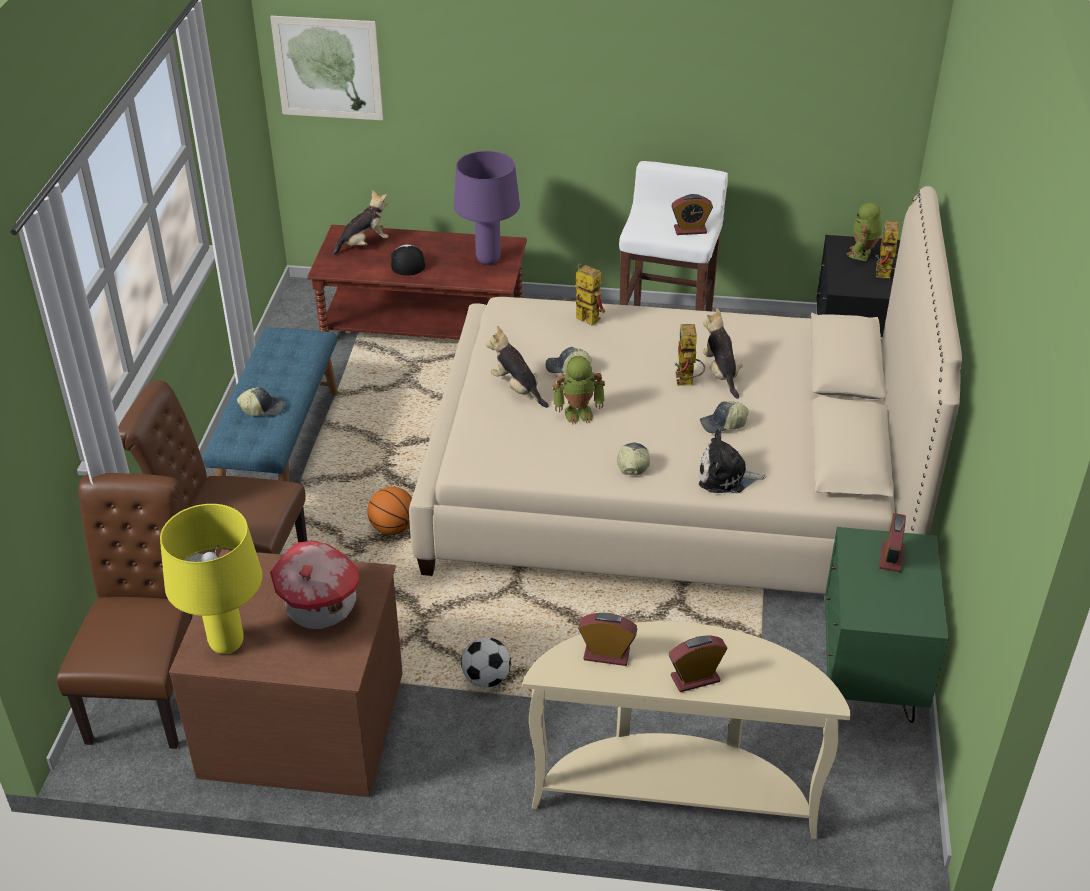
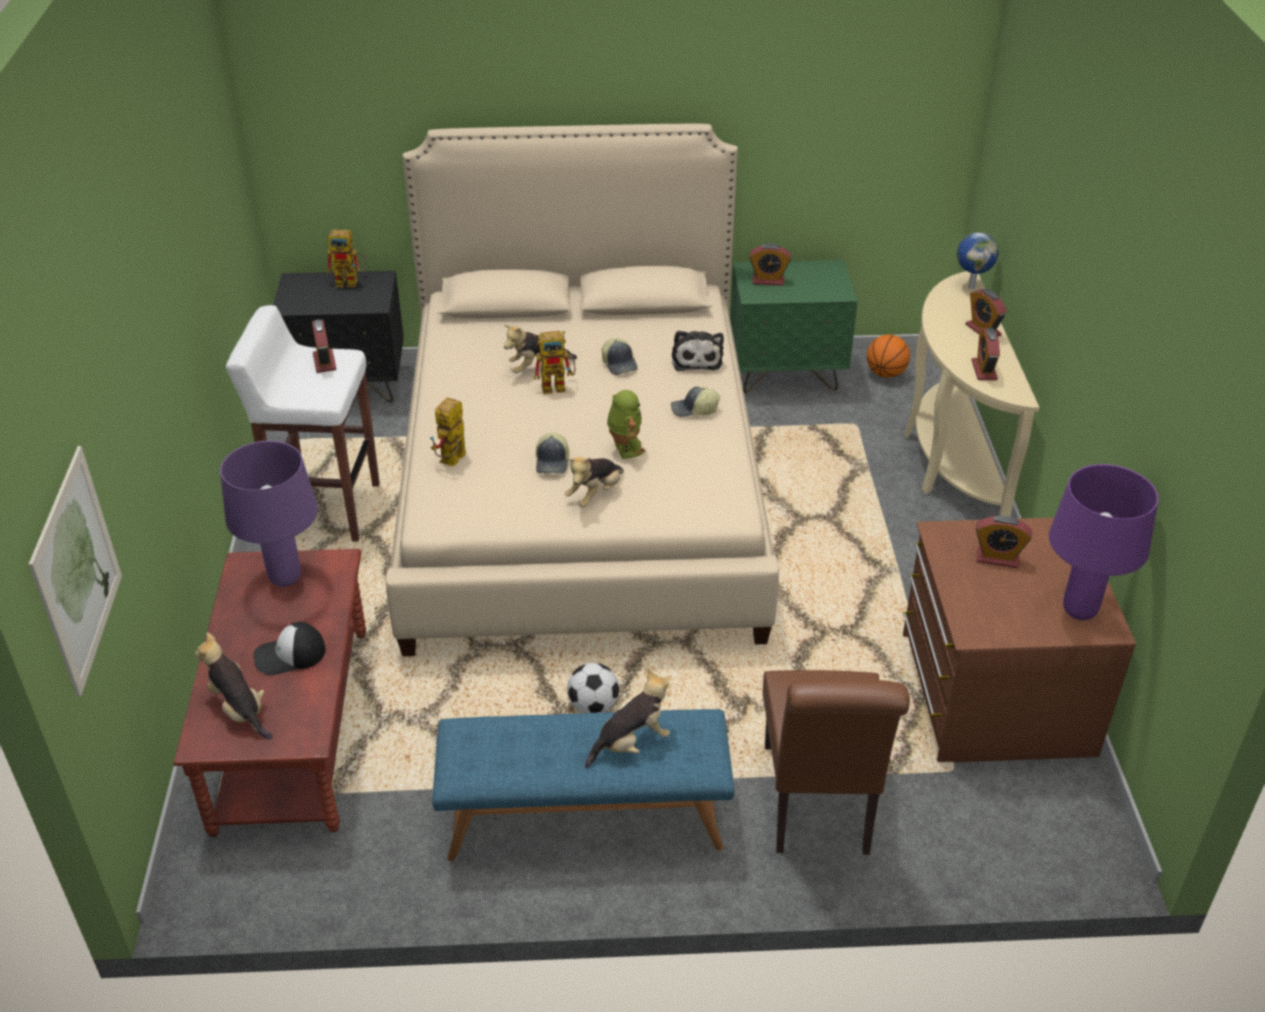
camera: 100 degrees left, 0 degrees up
brown chair [57,473,193,749] -> none
yellow table lamp [160,504,263,654] -> purple table lamp [1049,464,1159,620]
cap [237,387,285,416] -> plush toy [585,669,671,768]
toy house [270,541,359,629] -> alarm clock [976,516,1032,568]
basketball [367,487,412,535] -> basketball moved to [867,335,910,378]
football [461,637,511,688] -> football moved to [567,663,619,713]
toy robot [846,203,882,261] -> none
none -> globe [957,232,999,289]

